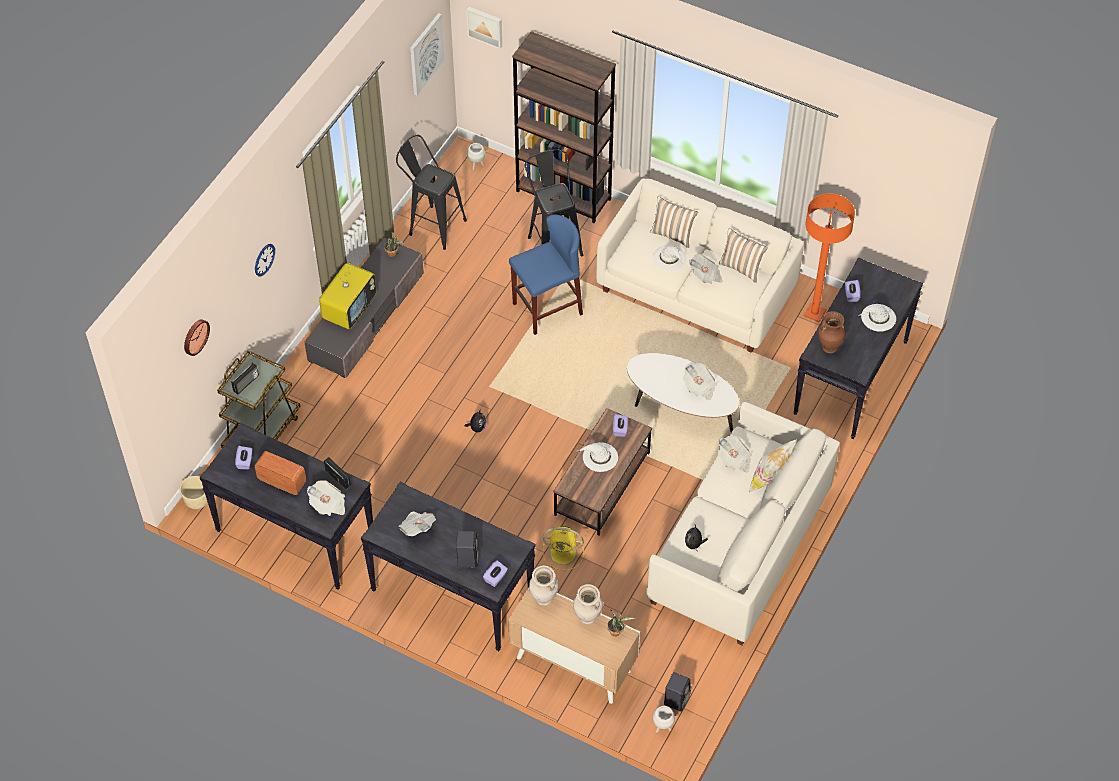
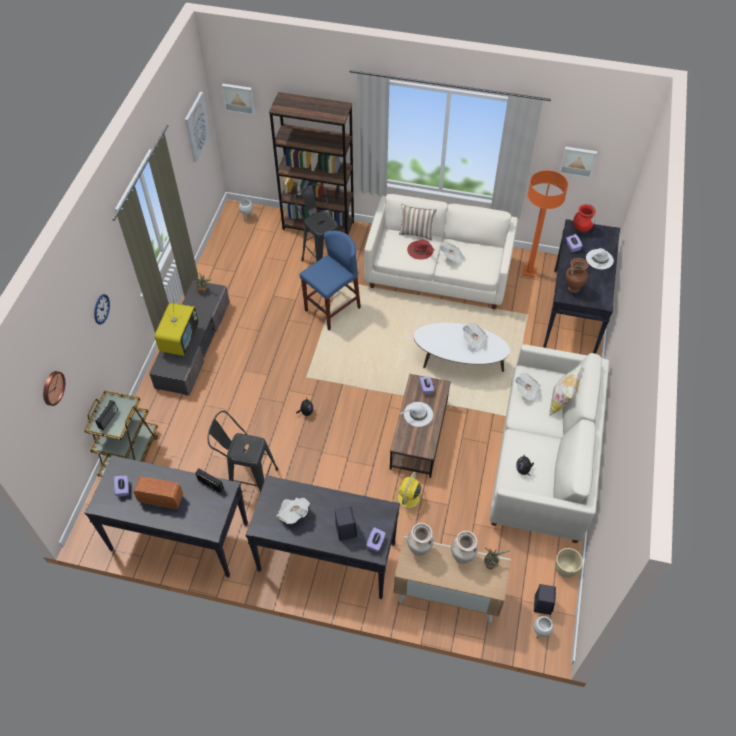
camera: 15 degrees left, 0 degrees up
beige planter [179,476,208,509] -> beige planter moved to [555,548,583,578]
newspaper [307,480,345,516] -> none
black stool [396,135,467,250] -> black stool moved to [207,411,279,493]
yellow fan [543,526,584,570] -> yellow fan turned 120 degrees clockwise [392,472,424,515]
white hat [653,245,686,271] -> red hat [407,240,436,260]
pillow [719,228,768,283] -> none
none -> picture [559,147,597,178]
none -> red vase [574,204,596,233]

